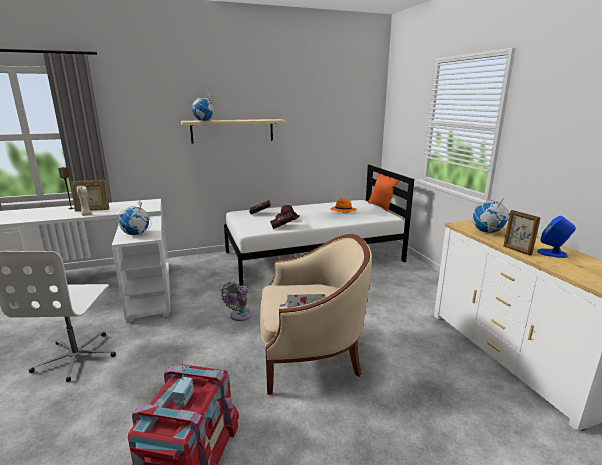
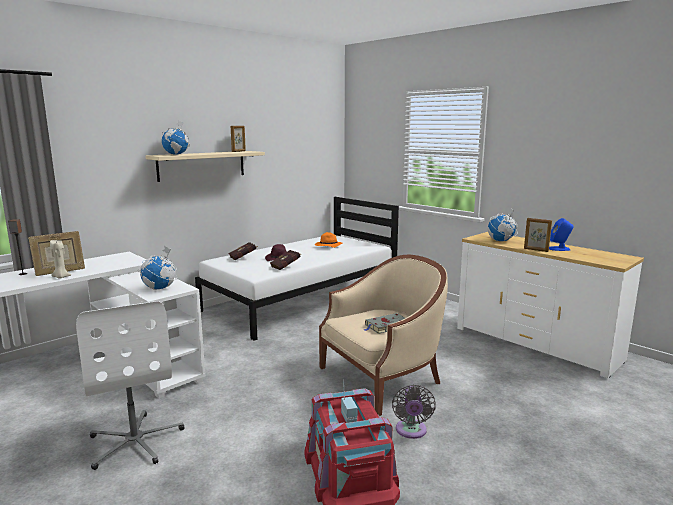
camera: 25 degrees left, 5 degrees down
grey fan [221,282,252,321] -> grey fan moved to [392,384,436,439]
orange pillow [368,173,399,211] -> none
none -> picture frame [231,126,246,152]

